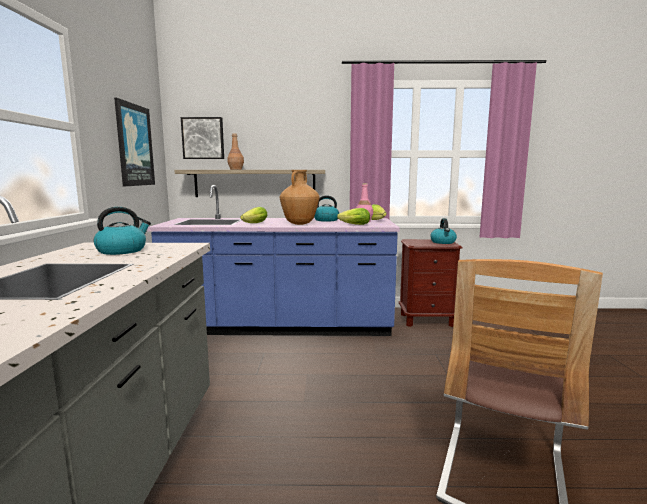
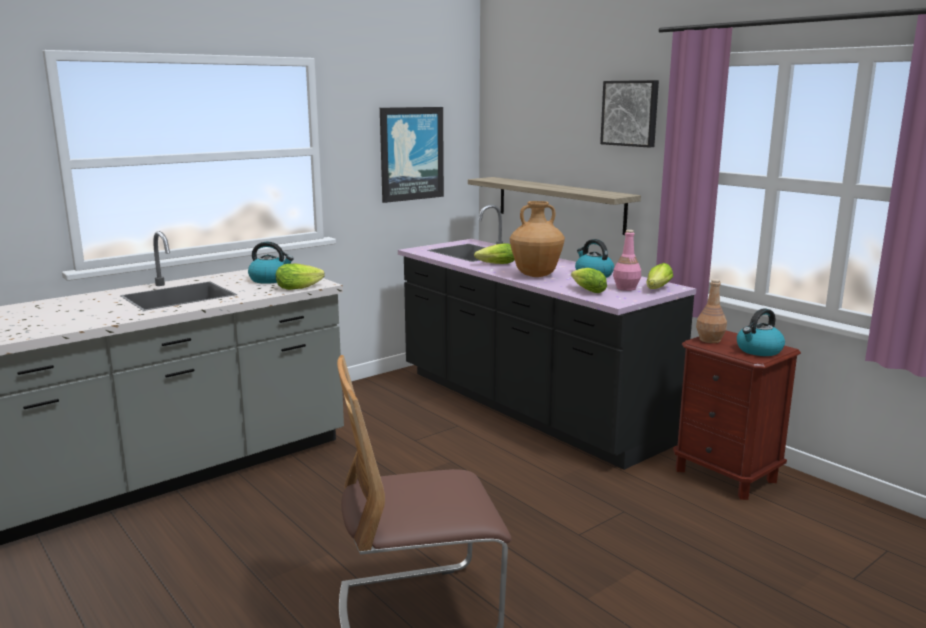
camera: 50 degrees right, 5 degrees up
blue counter [147,185,400,336] -> black counter [398,204,696,470]
picture [181,117,224,159] -> picture moved to [600,80,659,148]
brown bottle [227,133,244,170] -> brown bottle moved to [696,279,727,343]
none -> lettuce [276,264,325,290]

